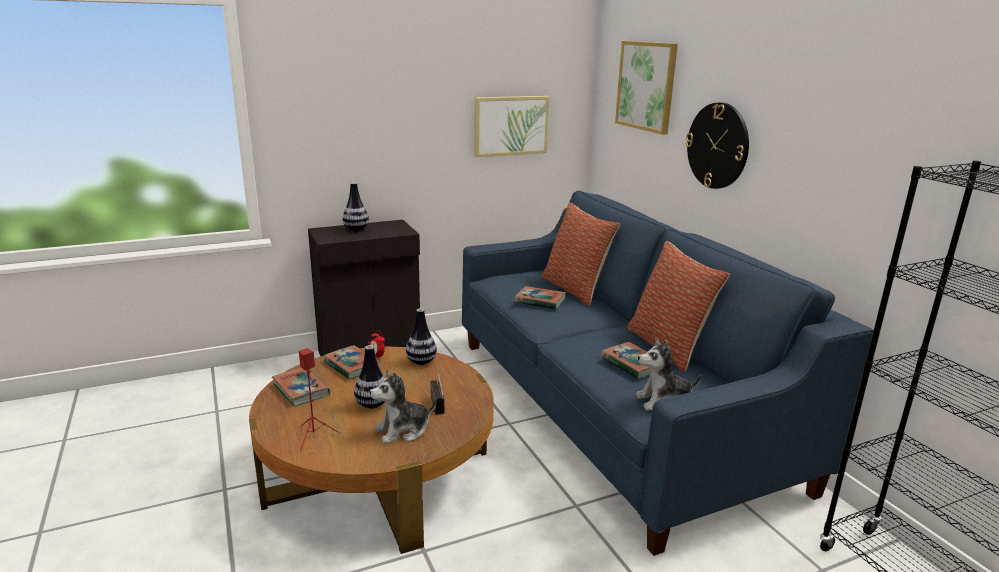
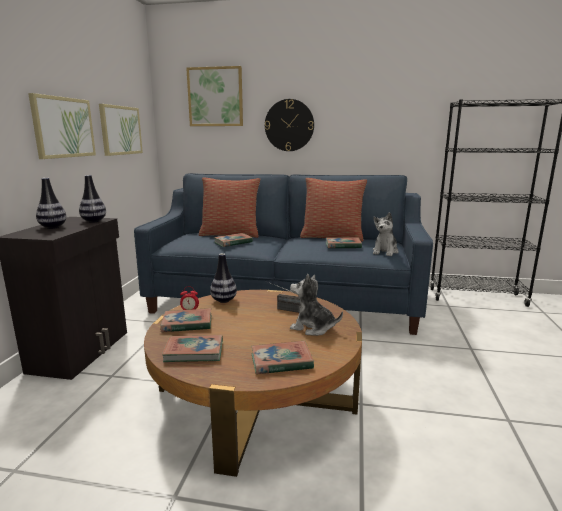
camera: 55 degrees left, 5 degrees down
red speaker [299,348,341,451] -> book [252,341,314,374]
vase [354,345,385,409] -> vase moved to [79,175,106,223]
plush toy [370,369,436,444] -> plush toy turned 105 degrees clockwise [290,274,343,336]
none -> picture [28,93,96,159]

